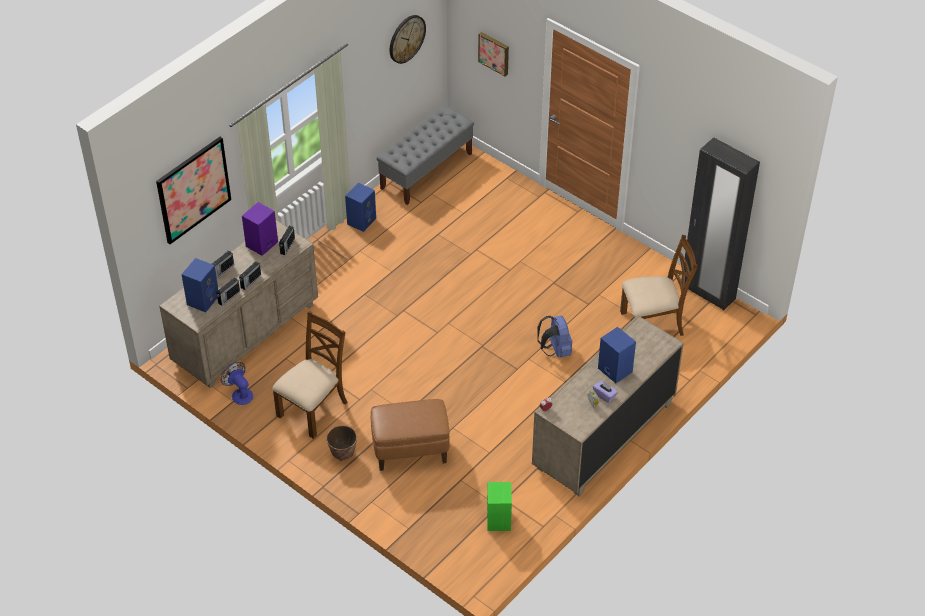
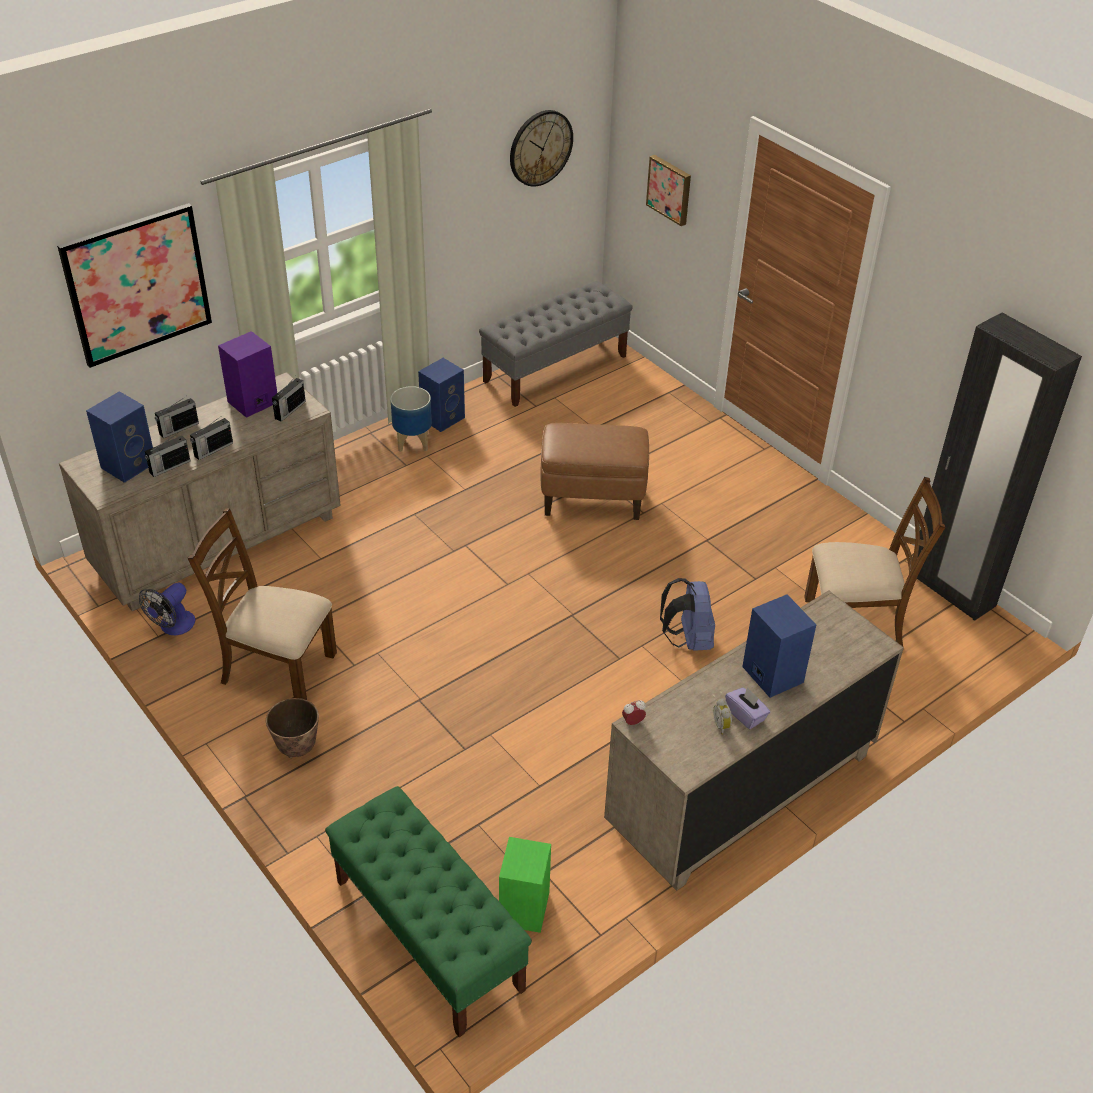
camera: 10 degrees right, 5 degrees down
fan [221,362,253,405] -> fan turned 120 degrees counterclockwise [139,583,196,635]
brown chair [272,311,348,439] -> brown chair turned 120 degrees counterclockwise [187,508,337,700]
brown ottoman [370,399,450,471] -> brown ottoman moved to [540,423,649,520]
none -> green bench [325,786,532,1037]
none -> planter [390,386,432,452]

